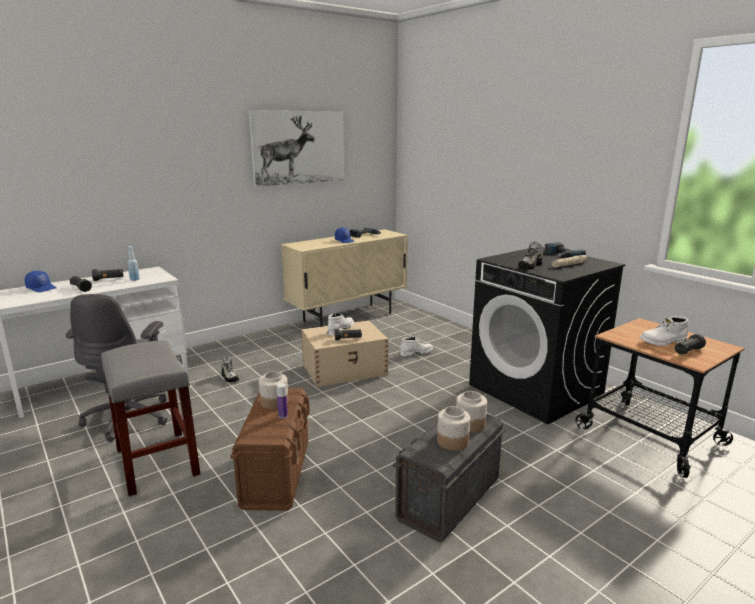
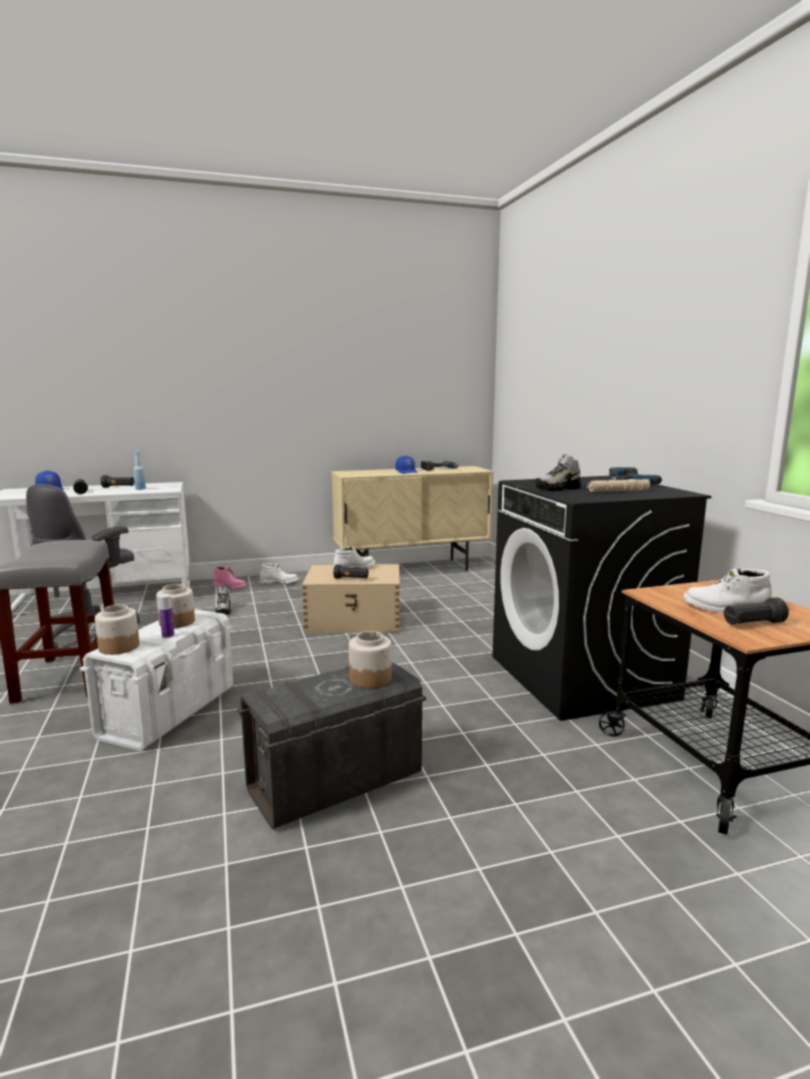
camera: 20 degrees right, 5 degrees down
brown storage box [230,388,310,511] -> white storage box [80,609,233,751]
picture [249,110,344,187] -> none
white boot [400,336,433,356] -> white boot moved to [260,563,299,584]
jar [437,406,470,451] -> jar moved to [95,604,139,655]
none -> pink boot [213,566,247,589]

